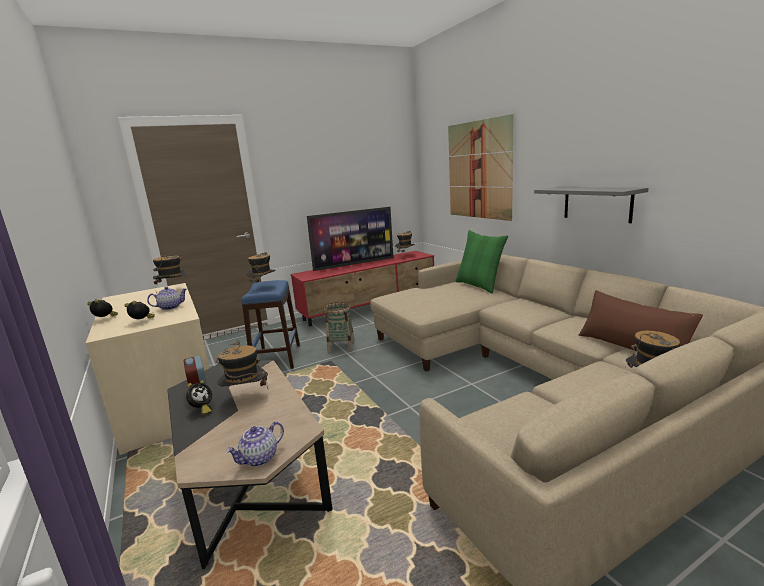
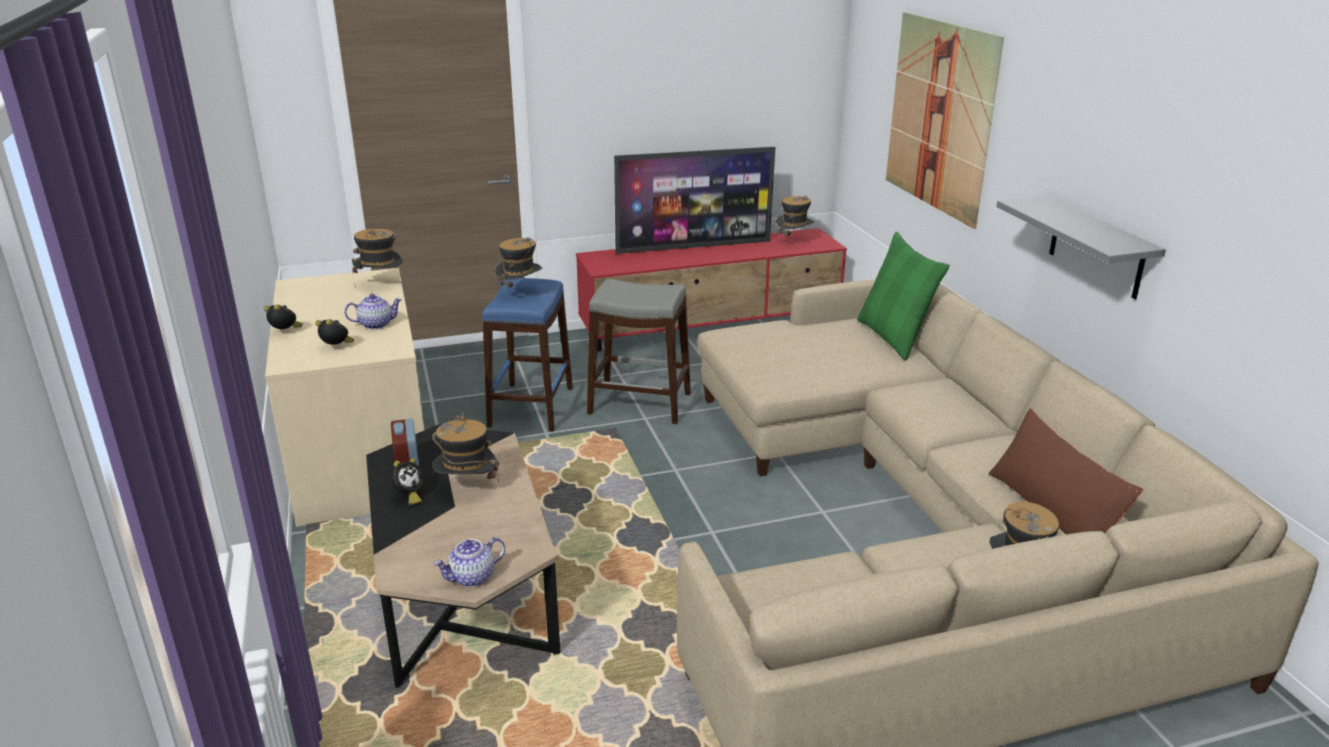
camera: 10 degrees right, 10 degrees up
basket [323,302,355,352] -> grey stool [587,279,691,424]

